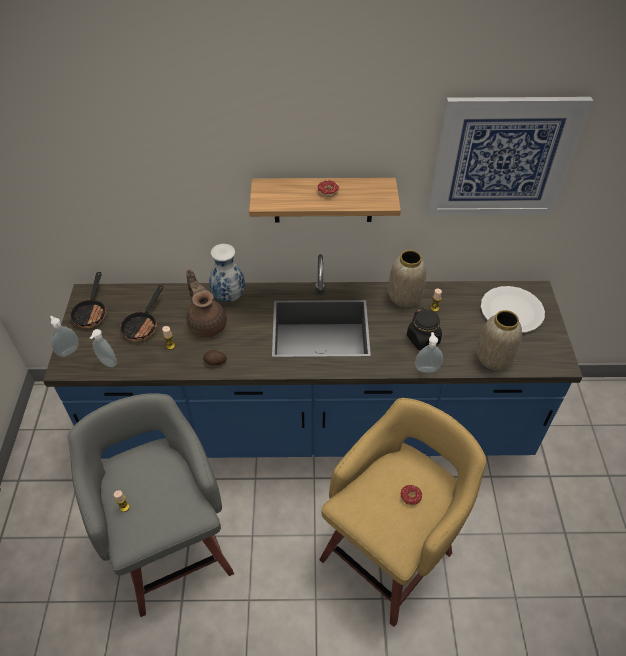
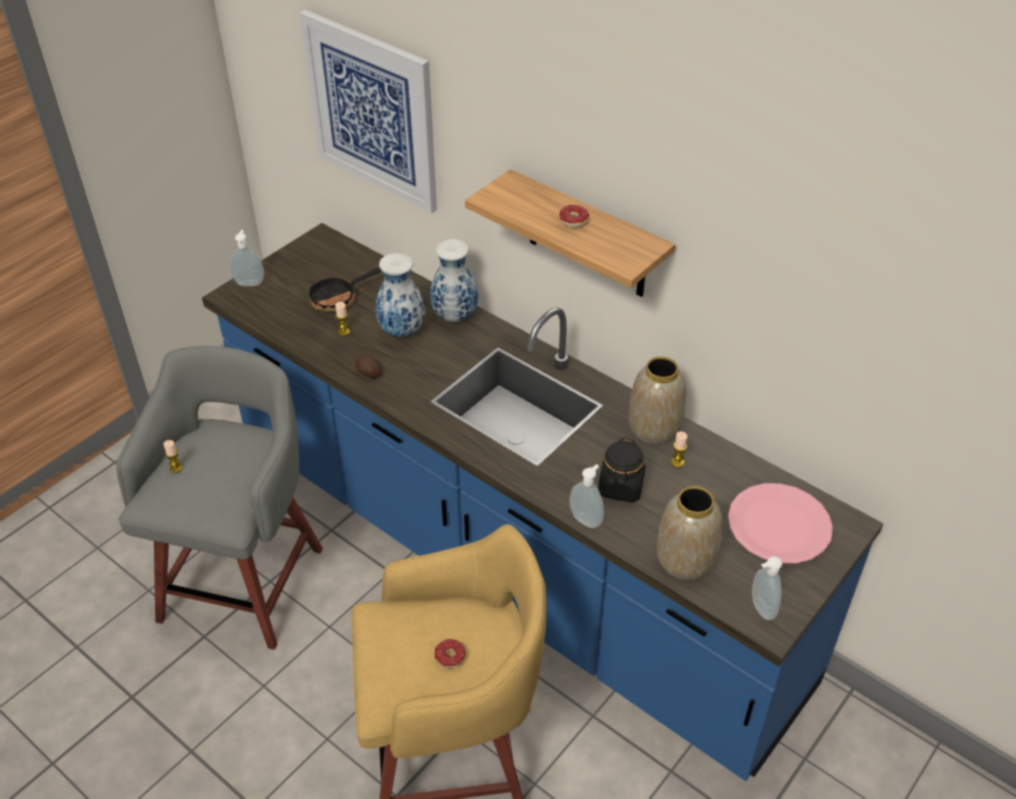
camera: 40 degrees right, 5 degrees down
frying pan [69,272,107,329] -> none
soap dispenser [90,329,117,367] -> soap dispenser moved to [752,556,783,620]
brown teapot [186,269,227,337] -> vase [375,253,425,337]
picture [428,97,593,215] -> picture moved to [299,10,437,214]
white plate [481,286,545,333] -> pink plate [728,483,833,564]

